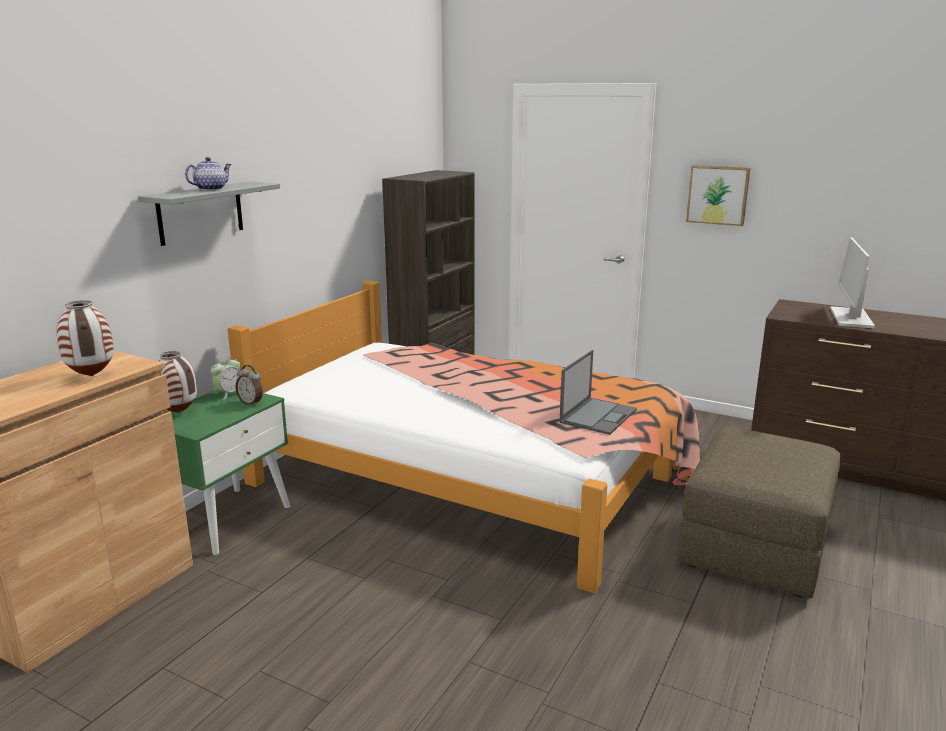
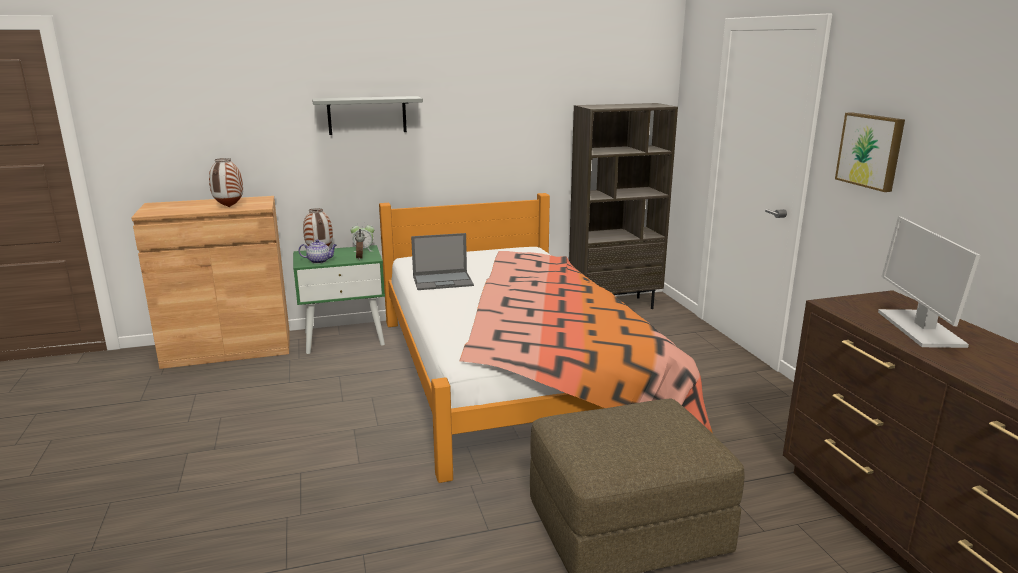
camera: 45 degrees right, 0 degrees up
teapot [185,157,231,190] -> teapot moved to [299,239,337,264]
laptop [560,350,637,435] -> laptop moved to [411,233,474,290]
monitor [830,238,875,328] -> monitor turned 60 degrees counterclockwise [878,217,980,348]

